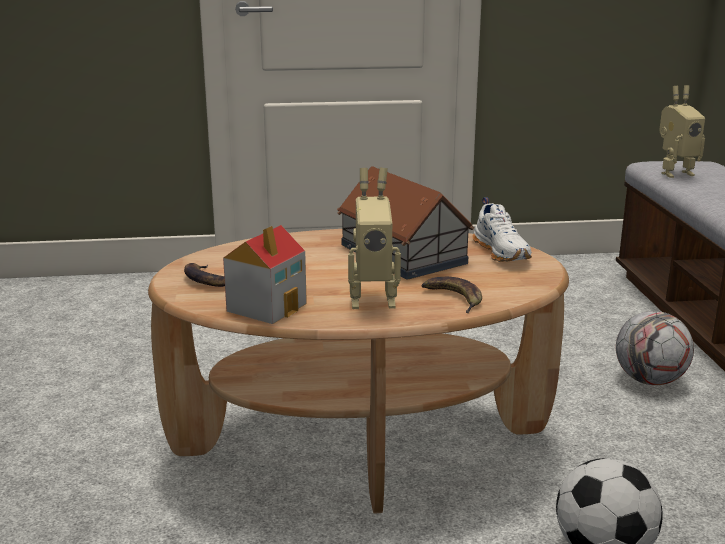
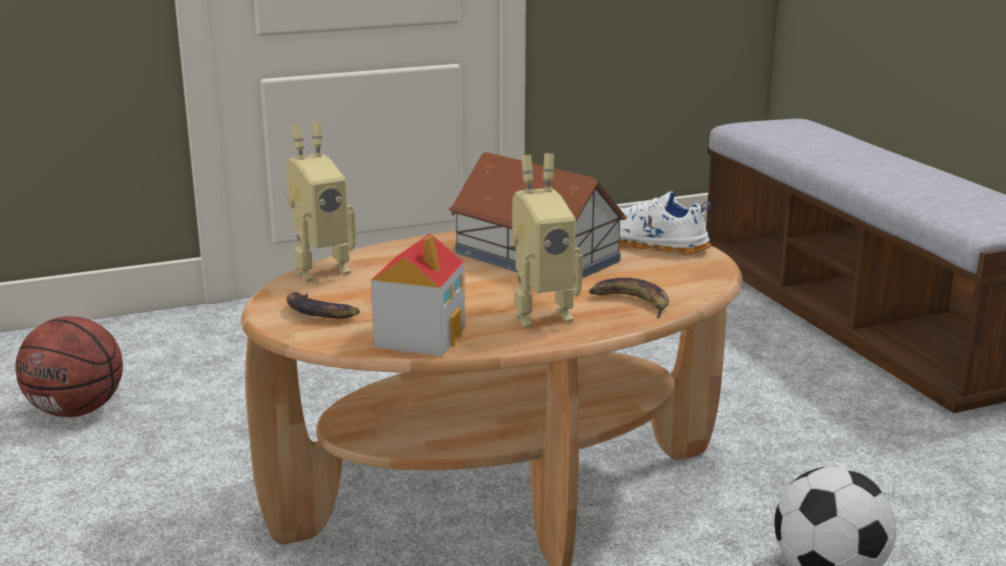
camera: 15 degrees left, 0 degrees up
white shoe [473,197,532,262] -> white shoe turned 150 degrees clockwise [619,191,711,255]
football [616,311,694,385] -> none
toy robot [659,85,705,178] -> toy robot moved to [286,122,356,282]
none -> basketball [15,316,123,417]

